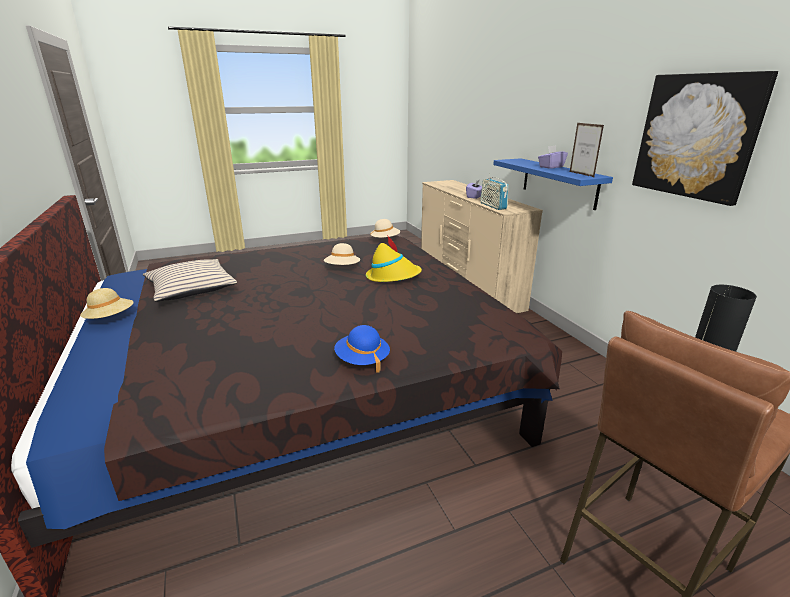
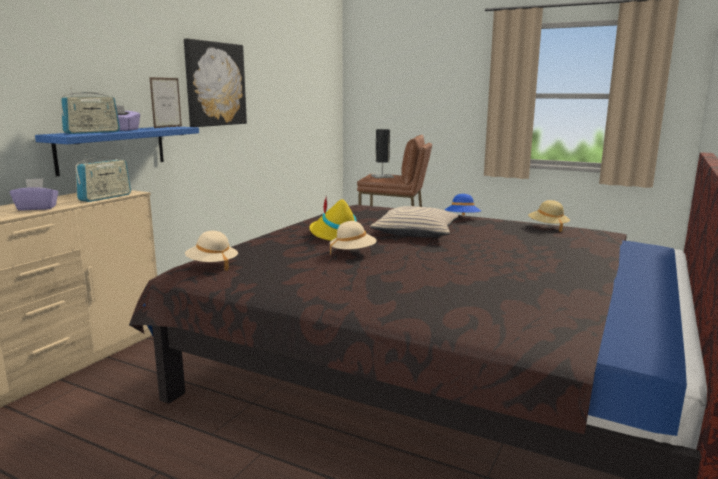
camera: 130 degrees left, 10 degrees down
beige hat [80,288,134,319] -> beige hat moved to [528,200,570,232]
beige pillow [143,259,237,302] -> beige pillow moved to [370,206,459,238]
none -> radio [61,88,120,134]

